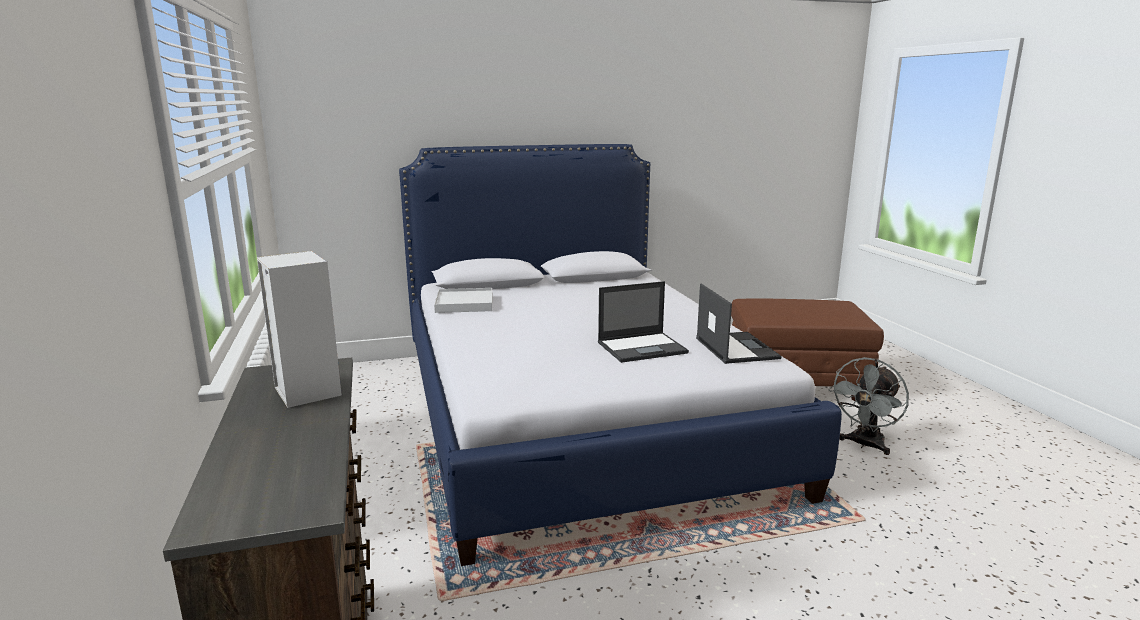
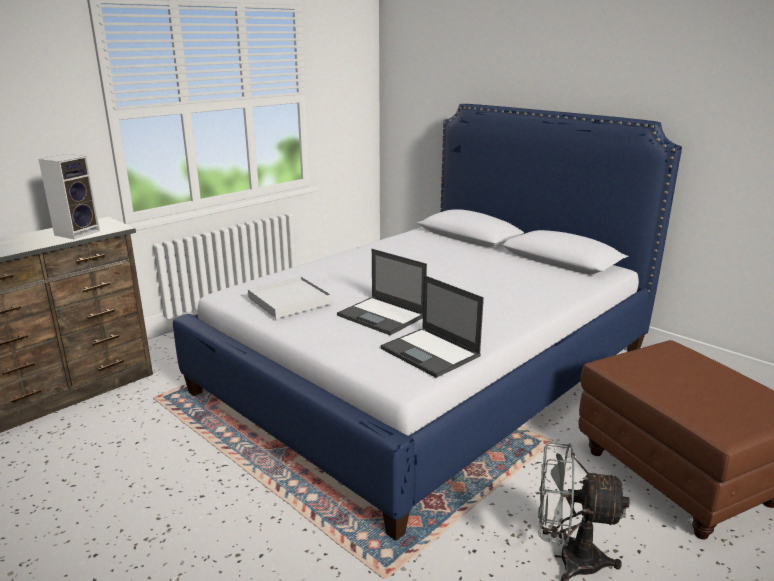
camera: 60 degrees right, 5 degrees up
white tray [434,288,493,313] -> white tray moved to [248,277,332,318]
laptop [696,283,782,364] -> laptop turned 90 degrees clockwise [380,275,484,378]

